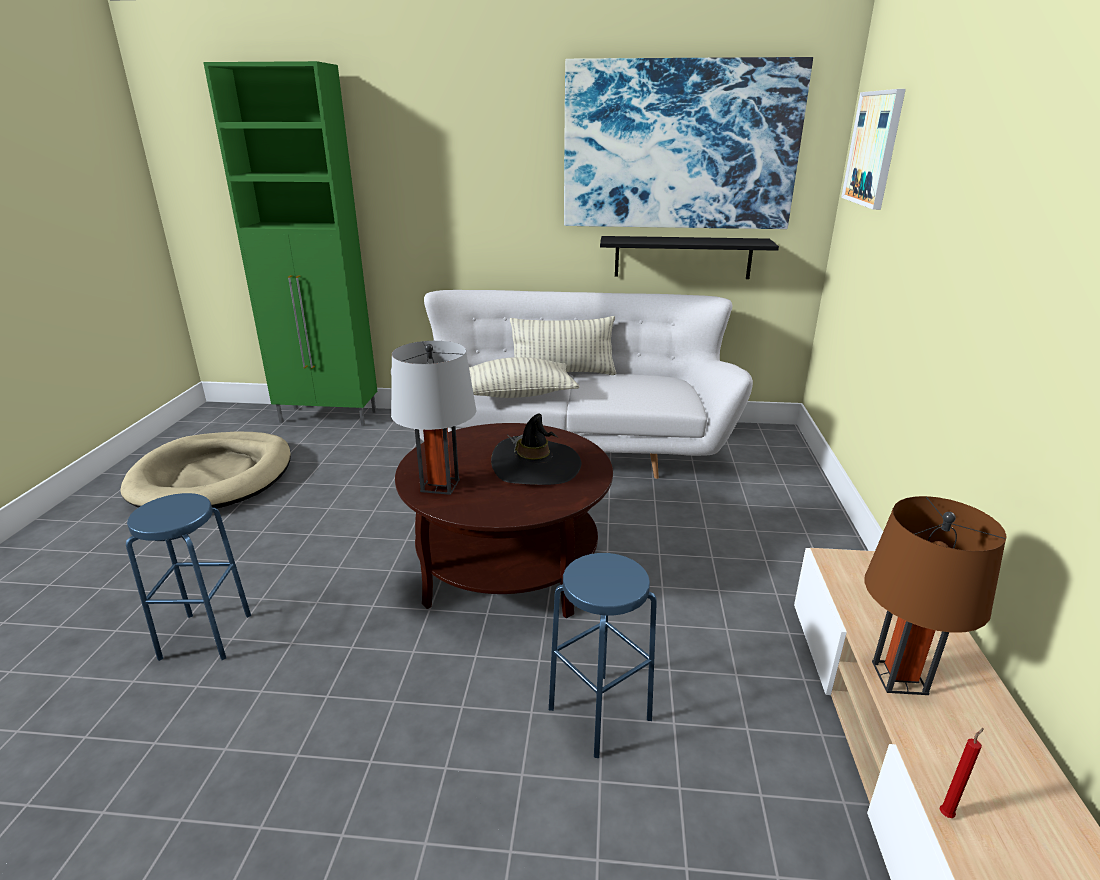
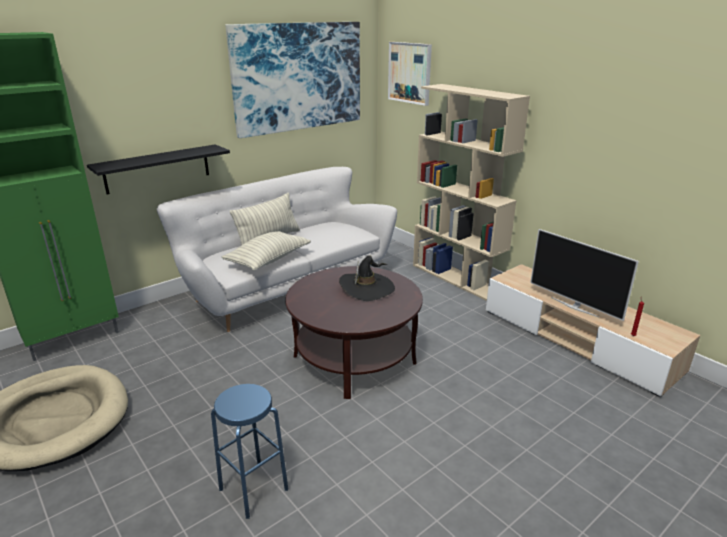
camera: 45 degrees left, 0 degrees up
grey table lamp [391,341,477,495] -> none
blue stool [549,553,657,758] -> none
black shelf [600,236,779,279] -> black shelf moved to [87,145,230,194]
brown table lamp [864,496,1007,695] -> television [530,229,639,321]
none -> beige bookcase [413,84,530,301]

